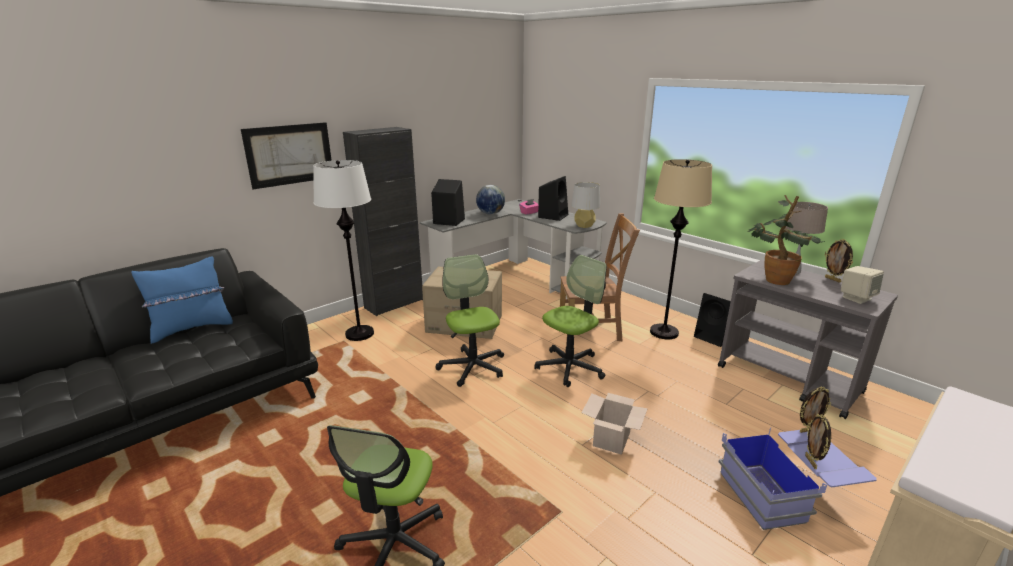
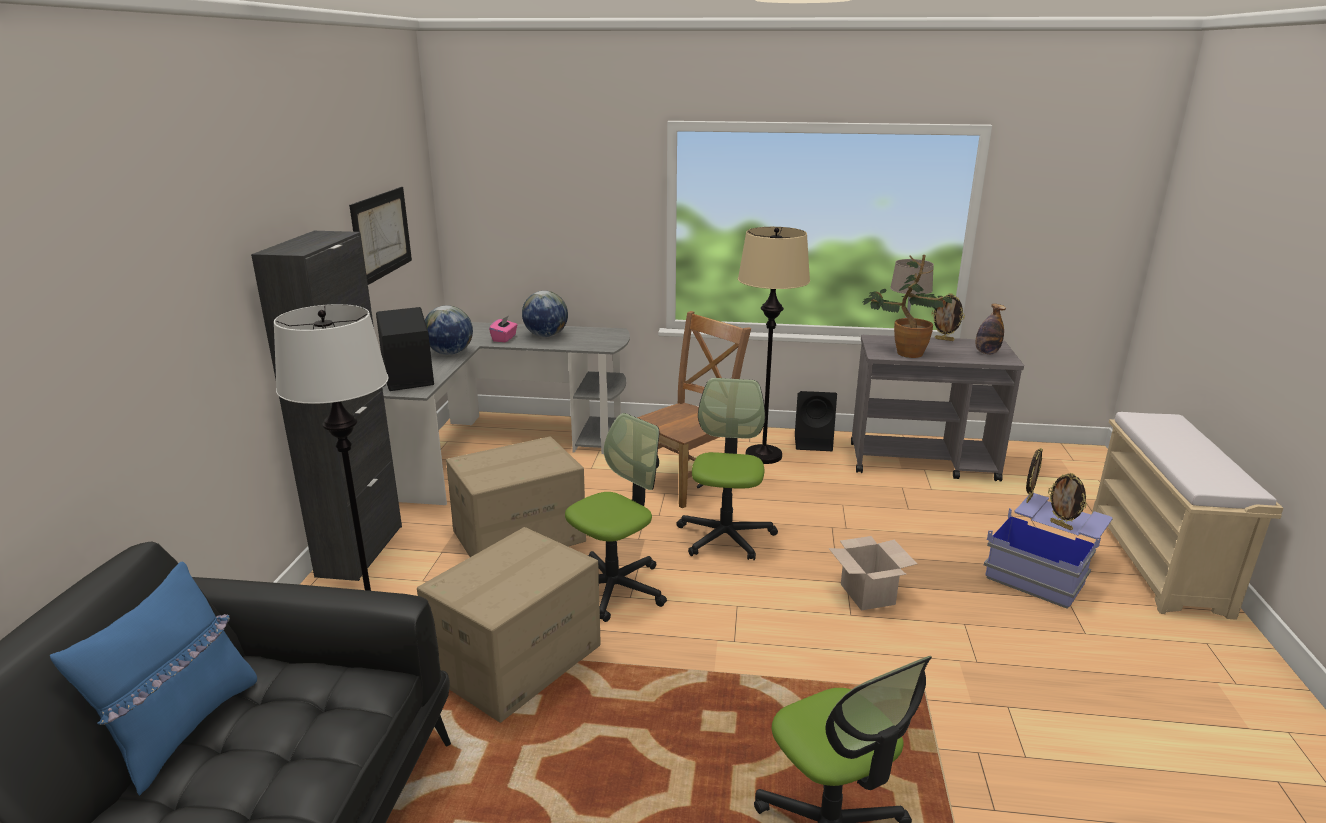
camera: 40 degrees left, 0 degrees up
picture [241,122,332,189] -> picture moved to [349,187,412,285]
office chair [435,254,504,387] -> office chair turned 105 degrees clockwise [565,413,667,622]
black speaker [538,176,568,221] -> globe [522,291,568,337]
grey table lamp [571,182,600,228] -> none
beige speaker [841,266,884,304] -> bottle [976,304,1006,354]
none -> cardboard box [417,527,601,723]

